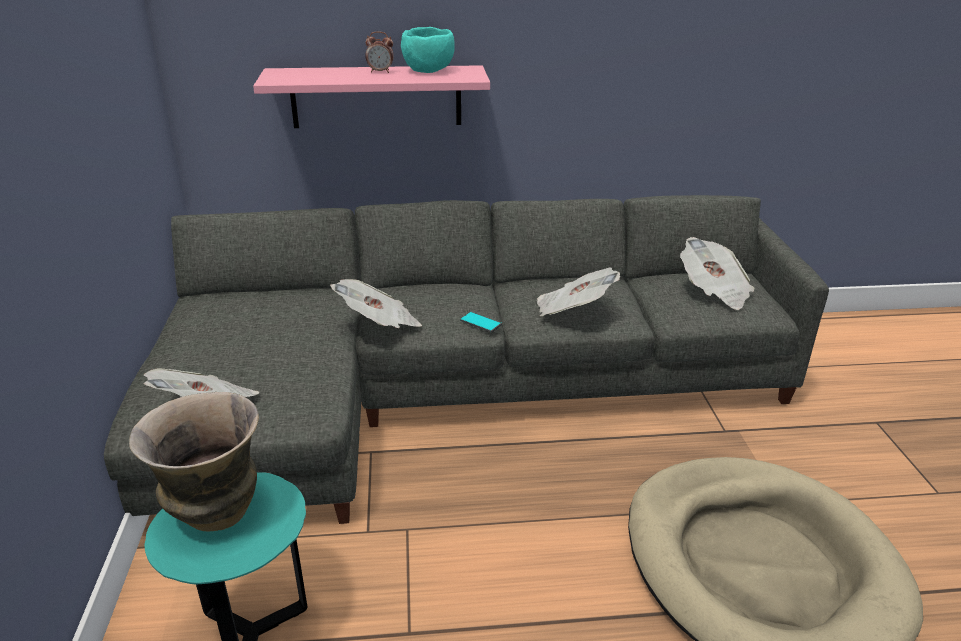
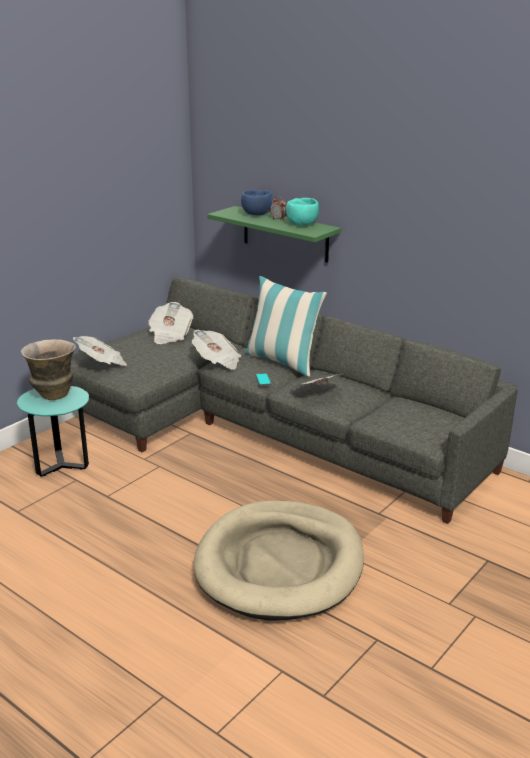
camera: 45 degrees right, 5 degrees down
pink shelf [253,65,490,128] -> green shelf [207,206,341,263]
newspaper [680,237,755,310] -> newspaper moved to [148,302,194,344]
none -> blue bowl [241,190,273,216]
none -> pillow [244,276,327,377]

